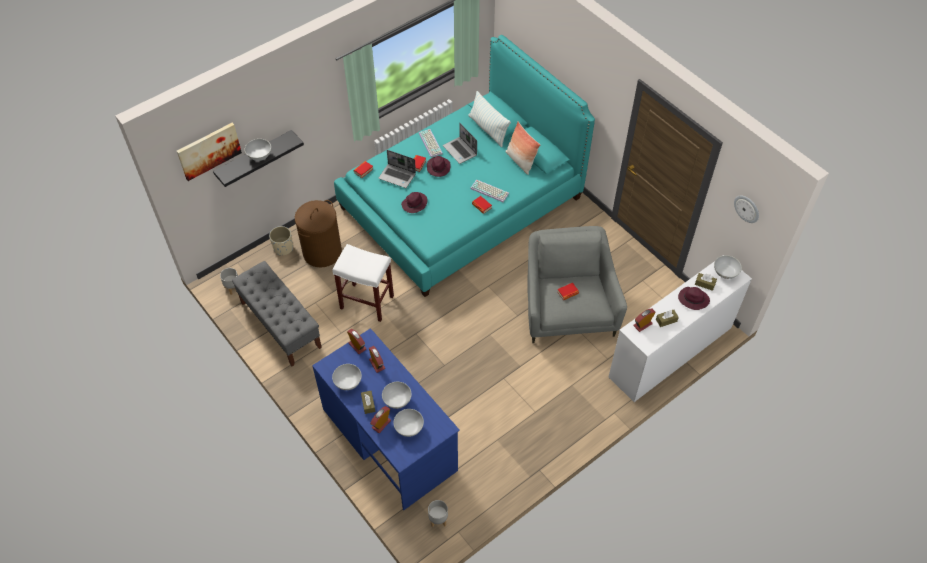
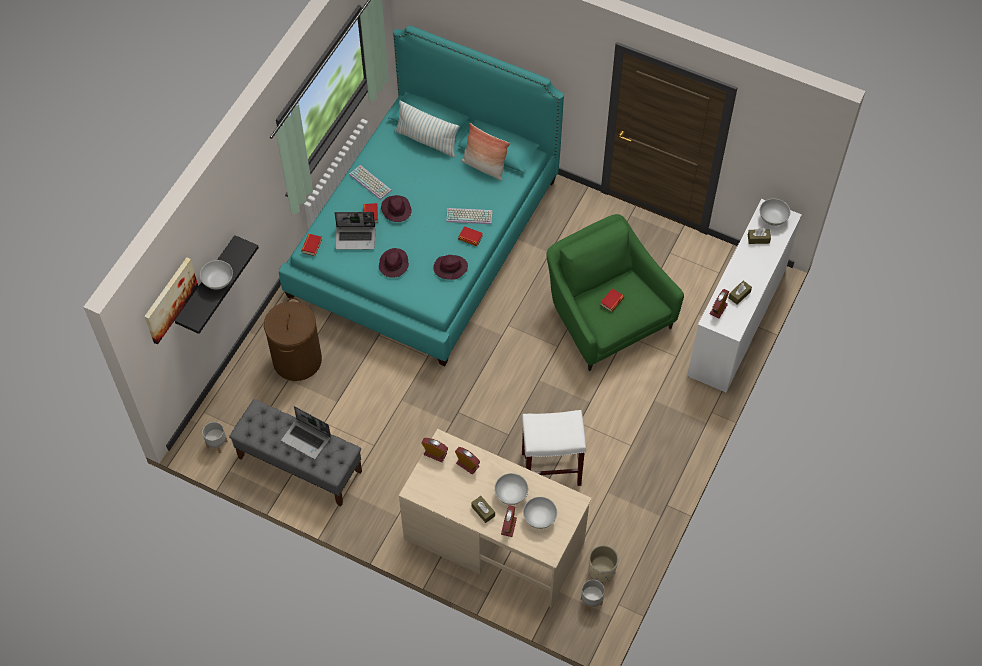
camera: 25 degrees left, 5 degrees up
beige planter [269,226,293,256] -> beige planter moved to [589,545,619,583]
blue desk [312,328,460,510] -> beige desk [399,429,592,608]
white bowl [332,364,362,390] -> none
white stool [333,244,394,322] -> white stool moved to [522,410,586,486]
laptop [443,123,477,164] -> laptop moved to [281,406,331,459]
grey armchair [527,226,627,343] -> green armchair [546,214,684,371]
purple hat [678,287,710,310] -> purple hat moved to [433,255,468,280]
wall clock [734,195,759,223] -> none

